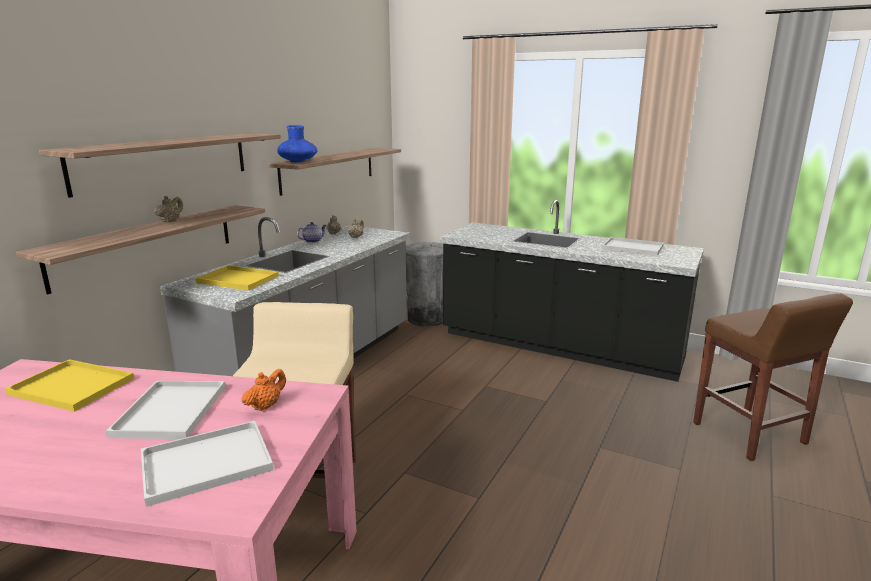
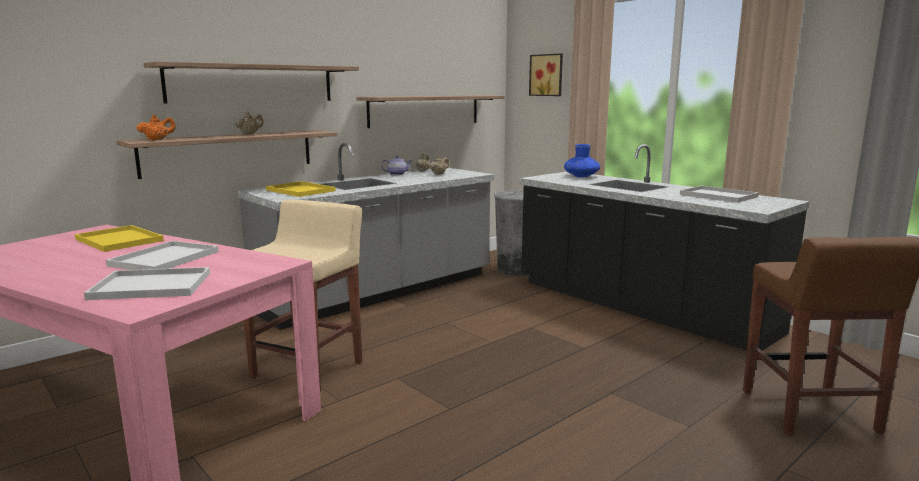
camera: 20 degrees right, 5 degrees down
orange teapot [242,369,286,411] -> orange teapot moved to [137,115,176,140]
blue vase [277,125,318,162] -> blue vase moved to [564,144,600,177]
none -> picture [529,53,563,96]

